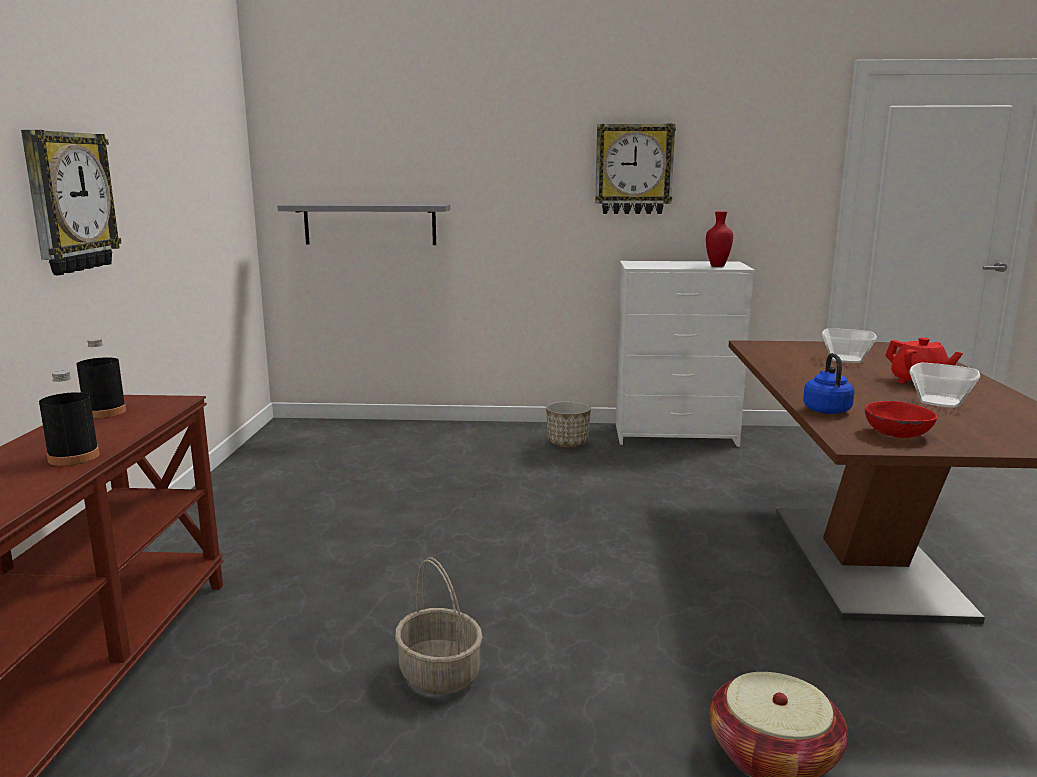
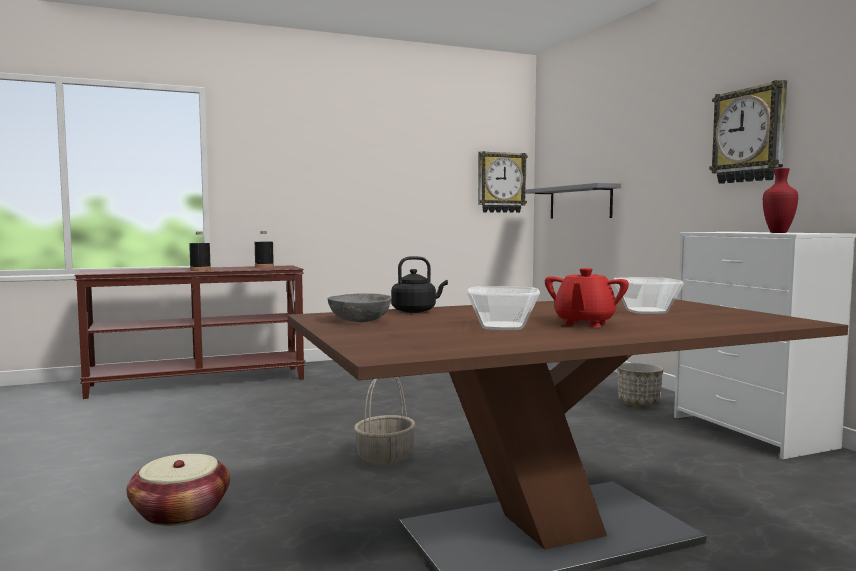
camera: 65 degrees right, 10 degrees down
wall clock [21,130,122,275] -> wall clock moved to [478,151,528,213]
basket [395,557,483,695] -> basket moved to [354,377,416,465]
blue kettle [803,353,855,414] -> black kettle [391,256,448,313]
red bowl [865,401,938,438] -> grey bowl [328,293,392,322]

